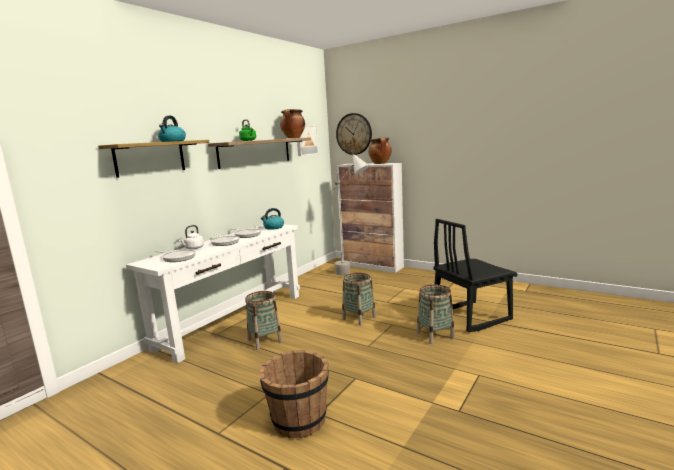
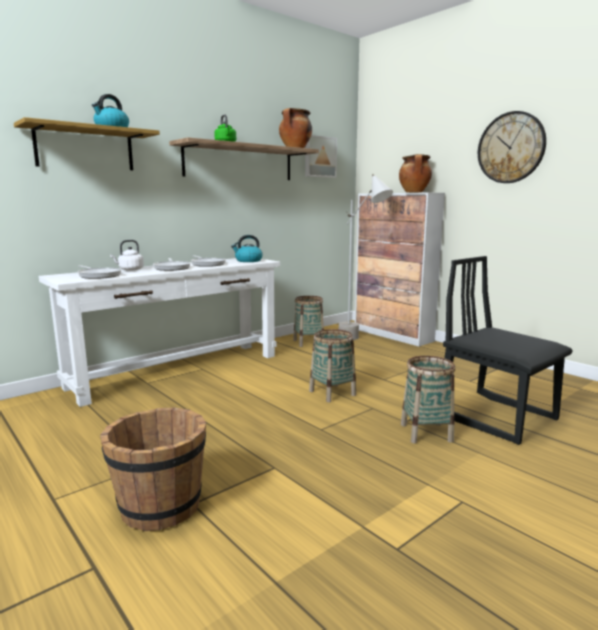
camera: 15 degrees right, 0 degrees up
basket [245,291,282,350] -> basket moved to [293,296,324,347]
wall clock [336,113,372,155] -> wall clock moved to [478,111,546,183]
black chair [433,219,517,332] -> black chair turned 60 degrees clockwise [443,256,573,445]

